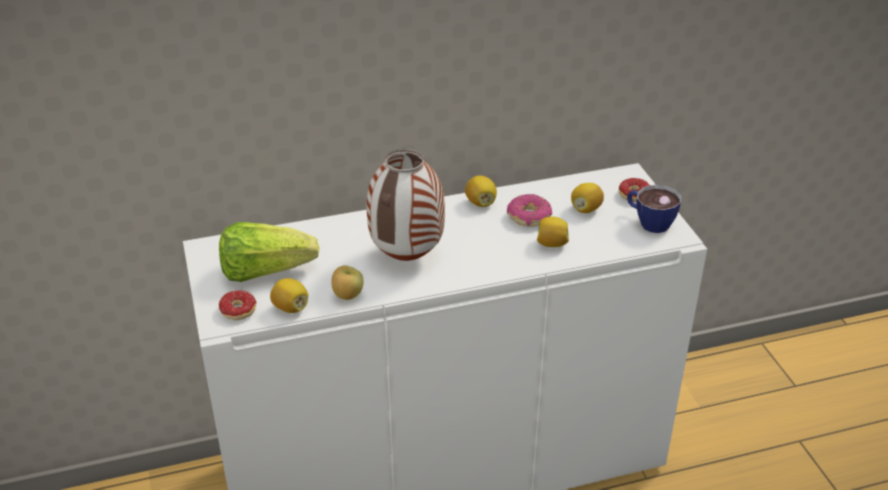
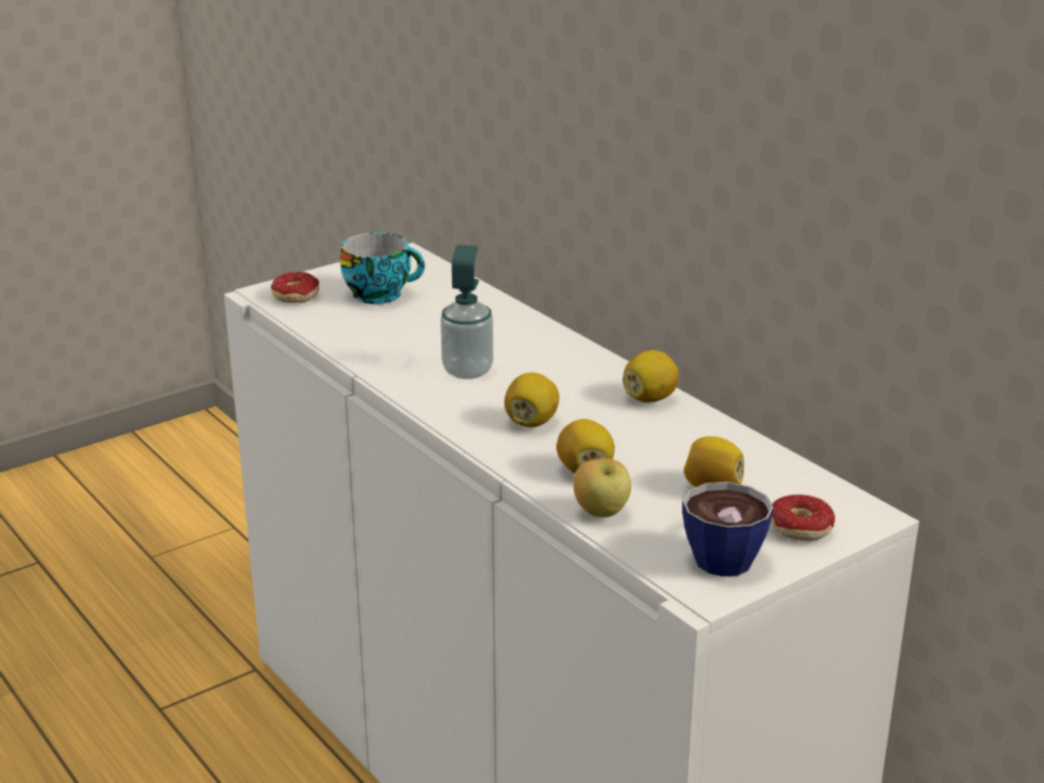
camera: 70 degrees right, 10 degrees down
lettuce [219,222,319,282] -> cup [340,232,425,304]
lemon [270,278,308,313] -> lemon moved to [505,373,559,427]
apple [331,266,364,300] -> apple moved to [573,458,631,517]
vase [367,149,445,261] -> soap dispenser [441,245,493,379]
donut [507,194,552,227] -> none

